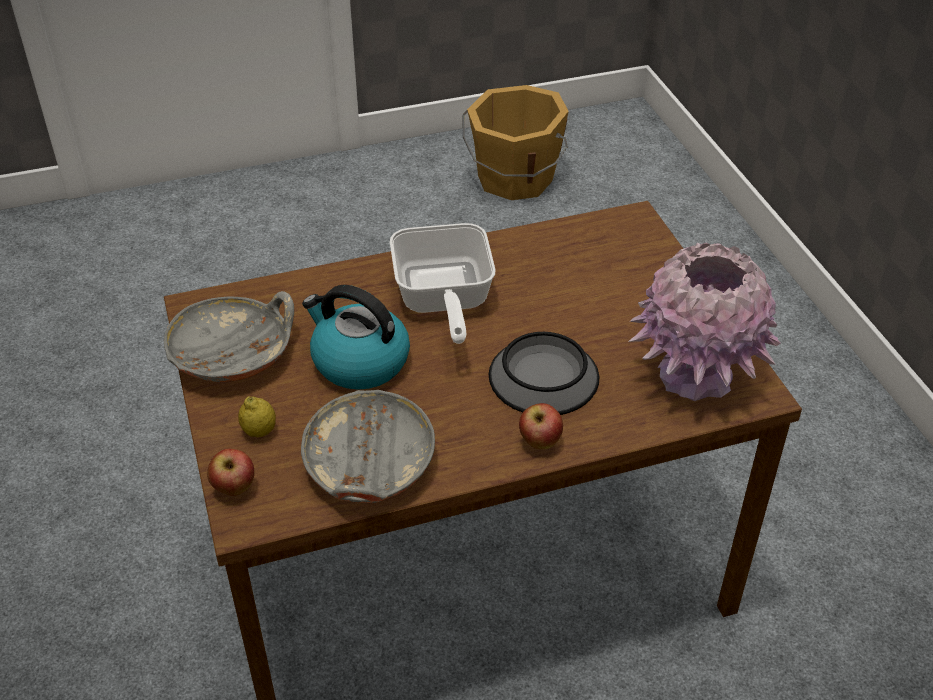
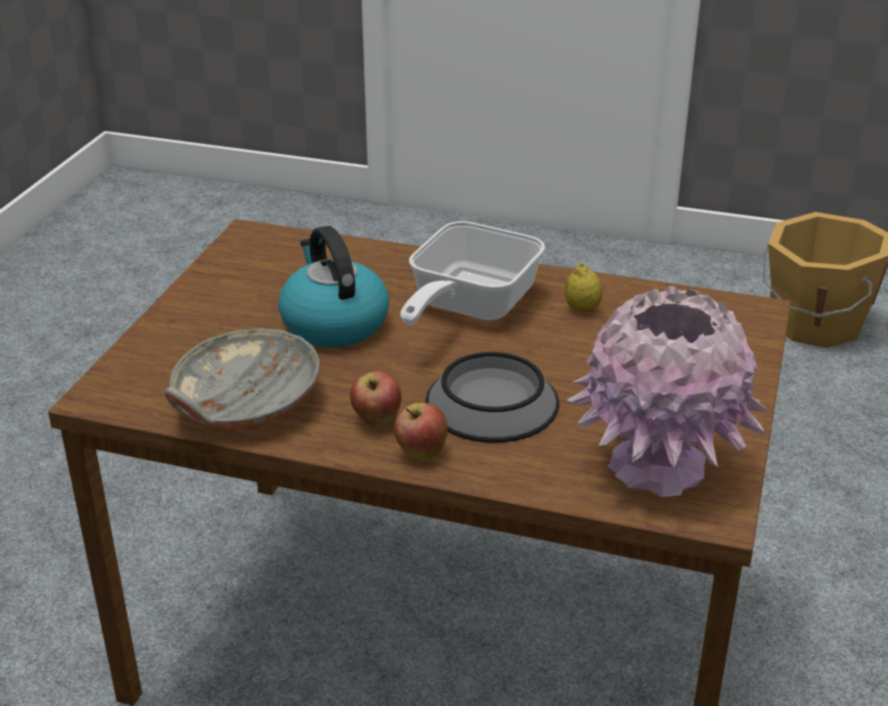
camera: 35 degrees right, 10 degrees down
grey bowl [164,291,294,382] -> none
apple [207,449,254,496] -> apple moved to [350,371,401,426]
lemon [238,396,276,437] -> lemon moved to [565,264,602,312]

